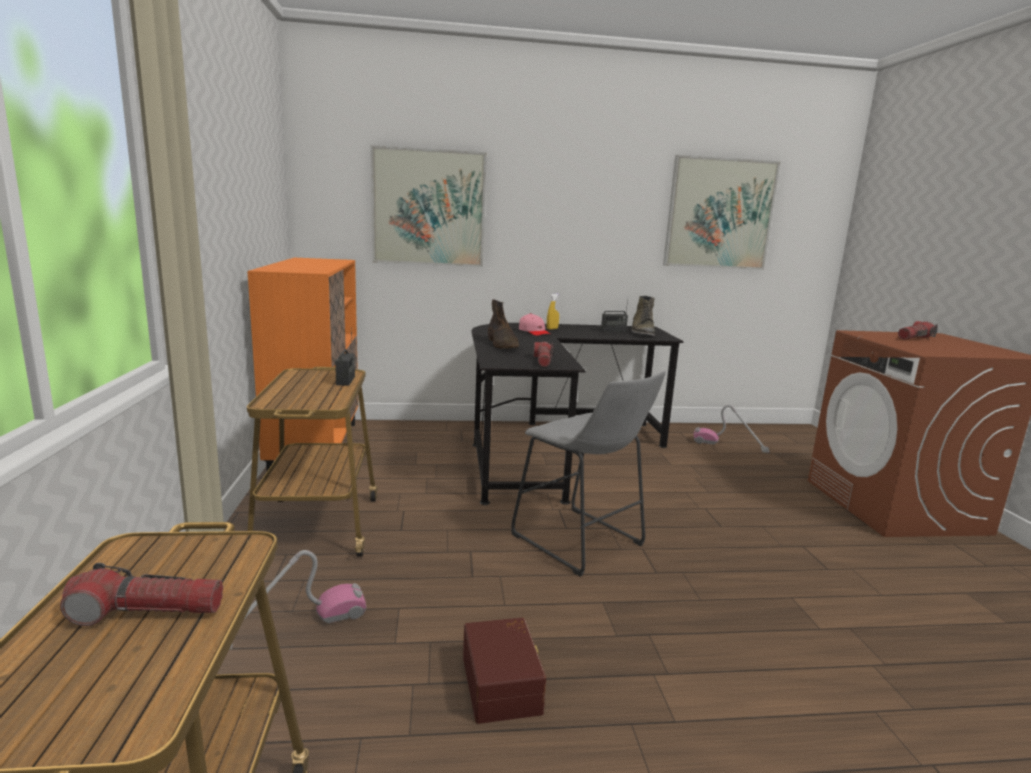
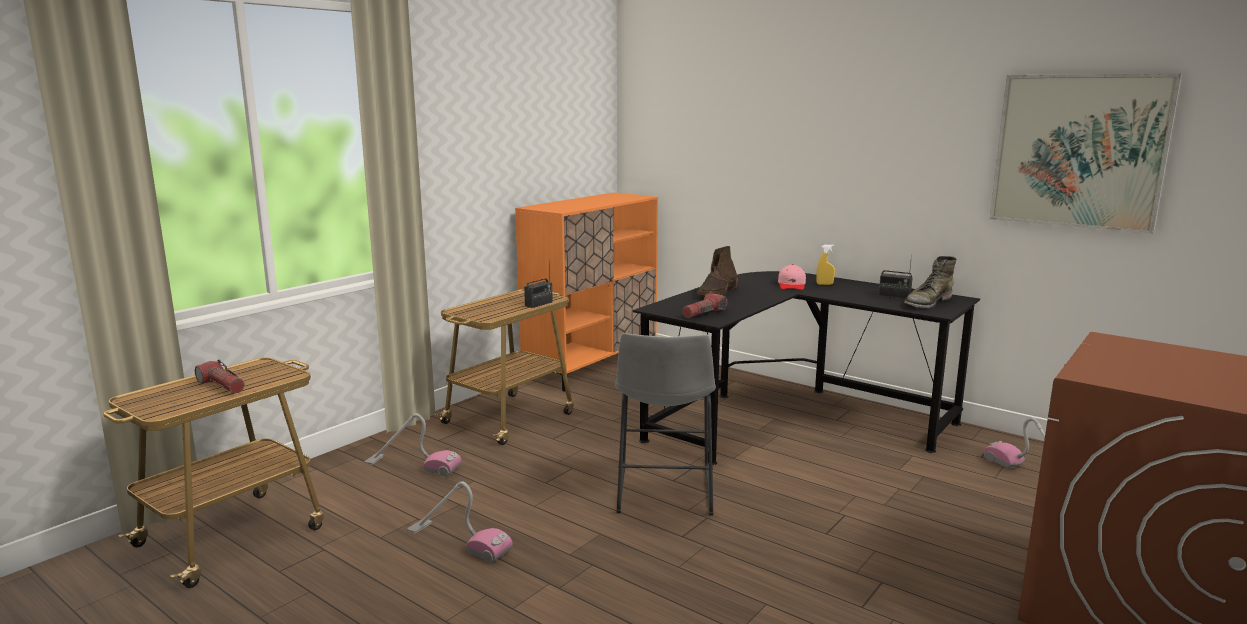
camera: 45 degrees right, 0 degrees up
picture [371,145,487,267] -> none
brown storage box [463,618,546,724] -> vacuum cleaner [407,481,513,563]
flashlight [898,321,938,340] -> none

